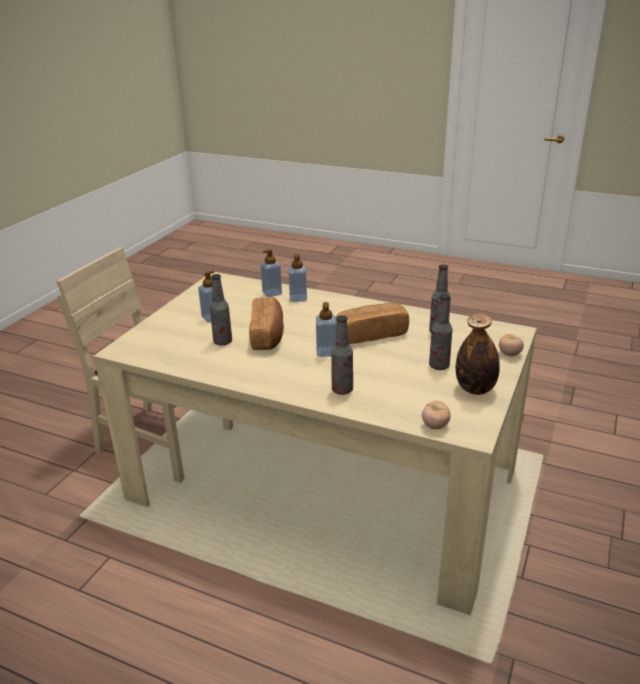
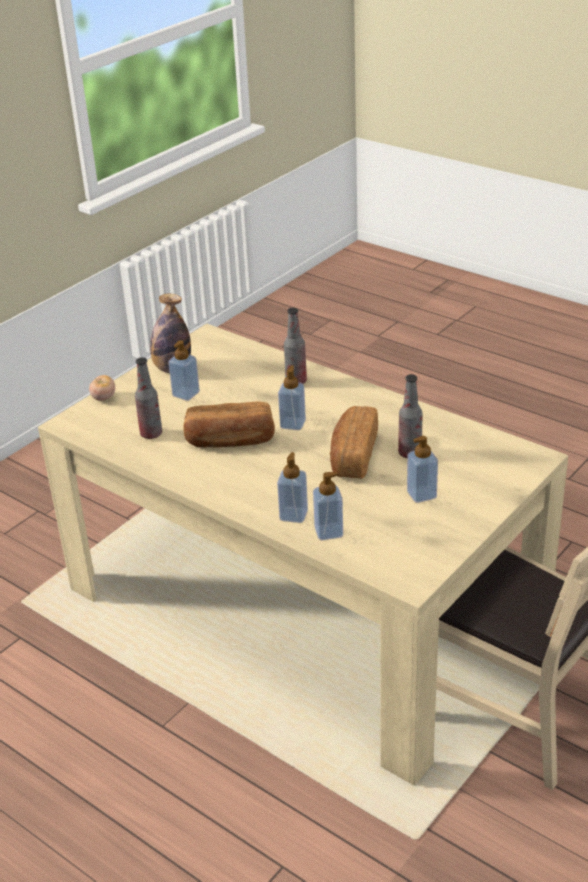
camera: 165 degrees left, 5 degrees up
tomato [422,401,450,429] -> none
bottle [429,294,453,370] -> soap dispenser [168,340,200,401]

